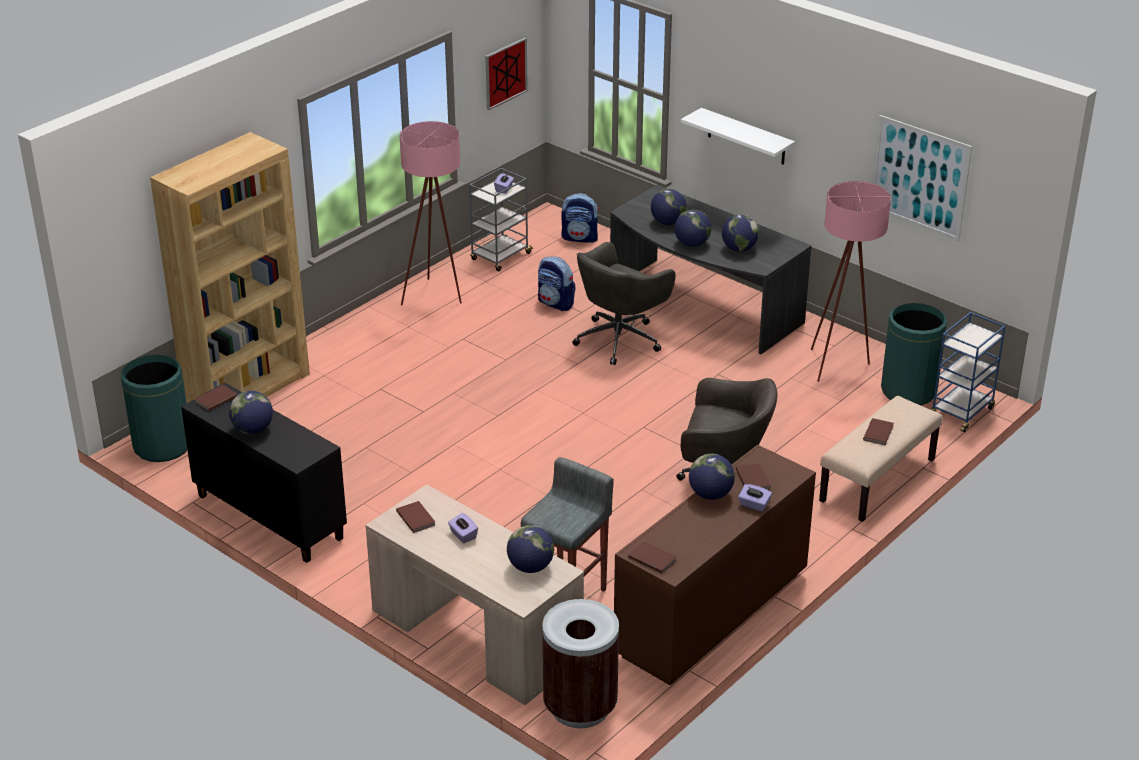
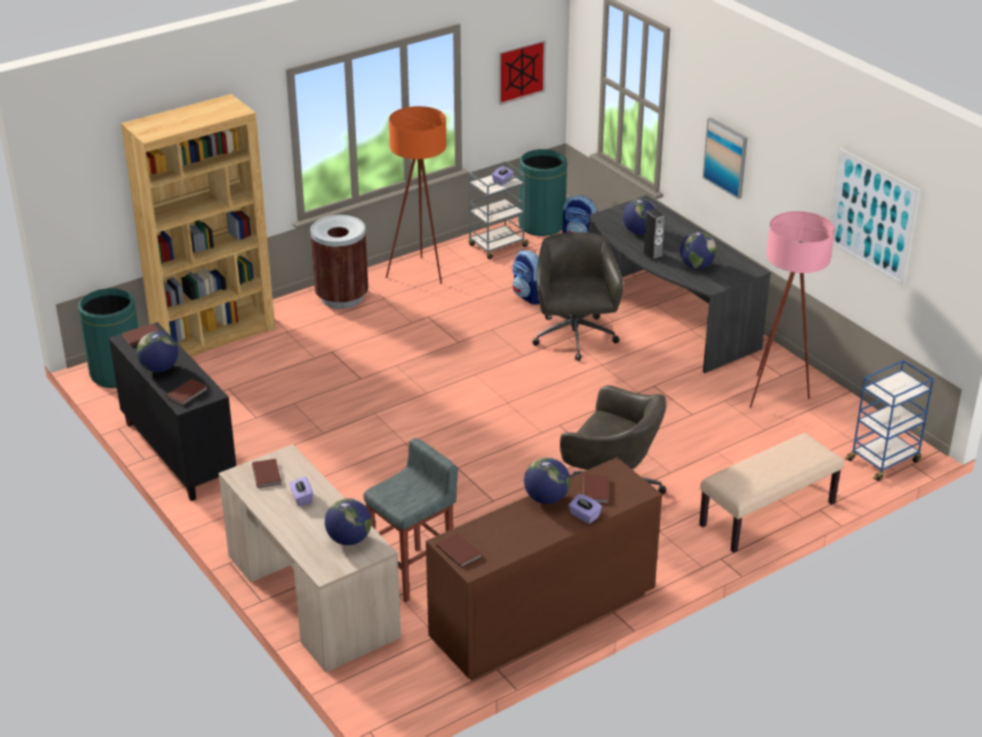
camera: 15 degrees right, 0 degrees up
pink floor lamp [400,121,462,305] -> orange floor lamp [386,106,446,284]
brown trash can [542,599,619,728] -> brown trash can moved to [310,215,368,309]
grey office chair [572,242,676,365] -> grey office chair turned 120 degrees clockwise [533,232,623,361]
globe [674,210,711,247] -> speaker [643,209,665,261]
white shelf [681,108,795,165] -> picture [703,117,748,199]
brown book [863,418,894,445] -> brown book moved to [166,379,208,406]
green trash can [881,303,947,405] -> green trash can moved to [519,149,567,236]

